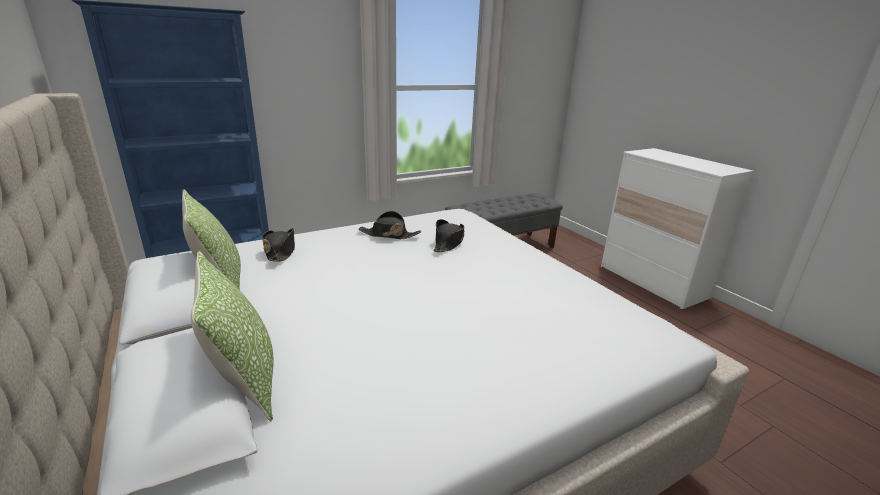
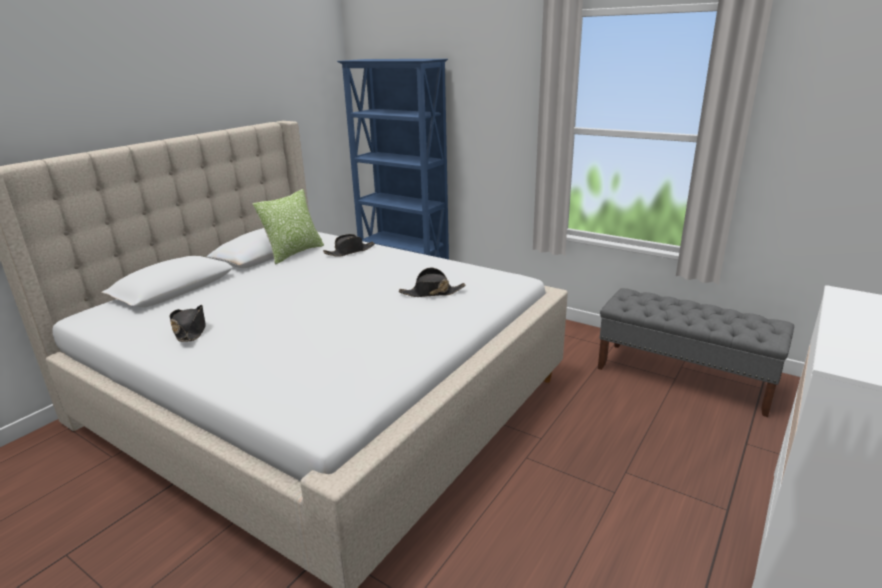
camera: 65 degrees right, 0 degrees up
pillow [191,251,273,421] -> none
black hat [358,211,421,239] -> black hat moved to [170,305,206,342]

